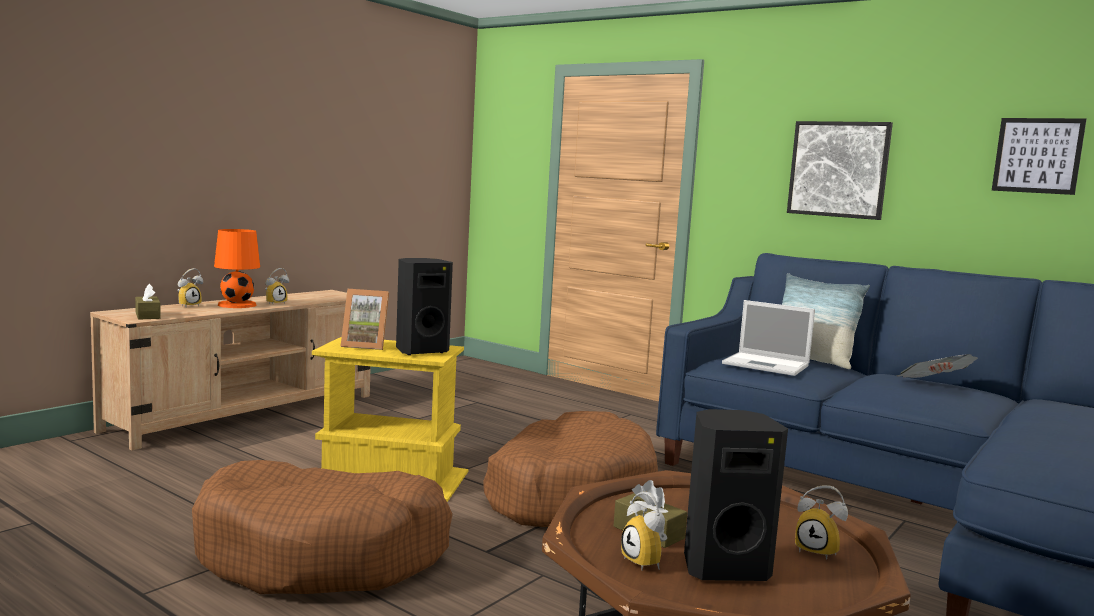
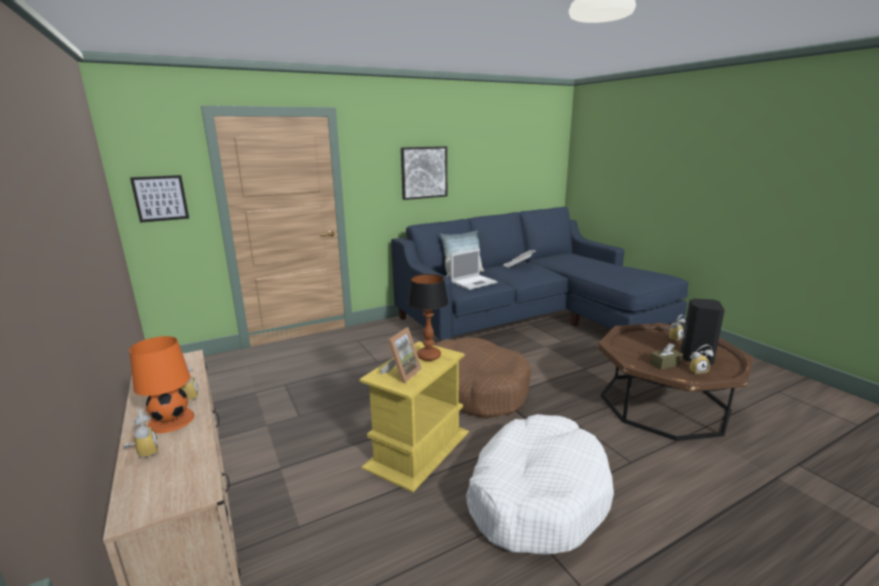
camera: 65 degrees left, 10 degrees up
brown tissue box [135,284,161,320] -> none
brown dog bed [192,460,453,594] -> white dog bed [466,414,614,555]
black speaker [396,258,453,355] -> table lamp [407,274,448,361]
picture [992,118,1087,195] -> picture moved to [130,175,189,223]

